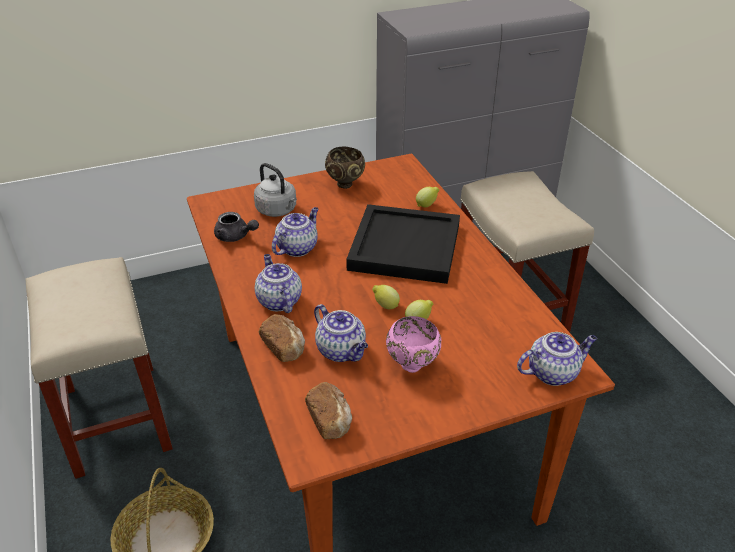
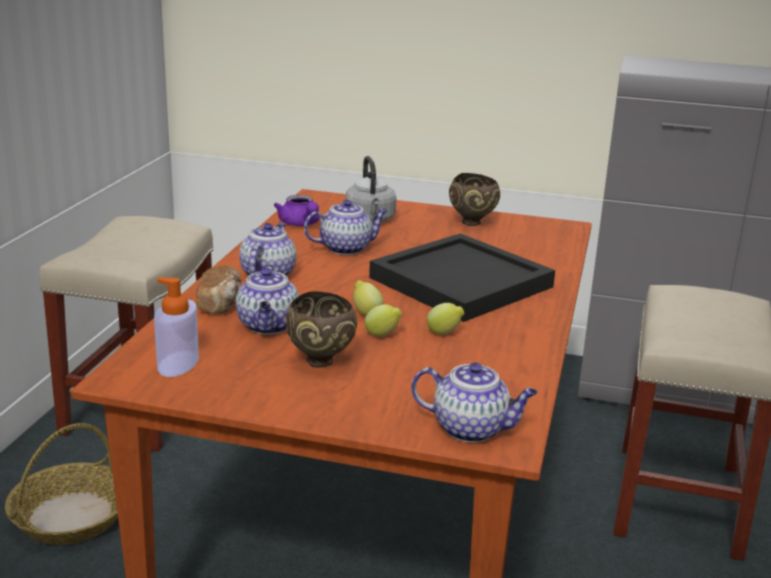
camera: 35 degrees right, 15 degrees down
grey teapot [214,212,259,242] -> purple teapot [274,195,319,226]
bread [305,382,352,439] -> soap dispenser [154,277,199,377]
pink bowl [386,316,441,373] -> brown bowl [285,291,357,368]
lemon [416,187,439,207] -> lemon moved to [427,303,465,335]

